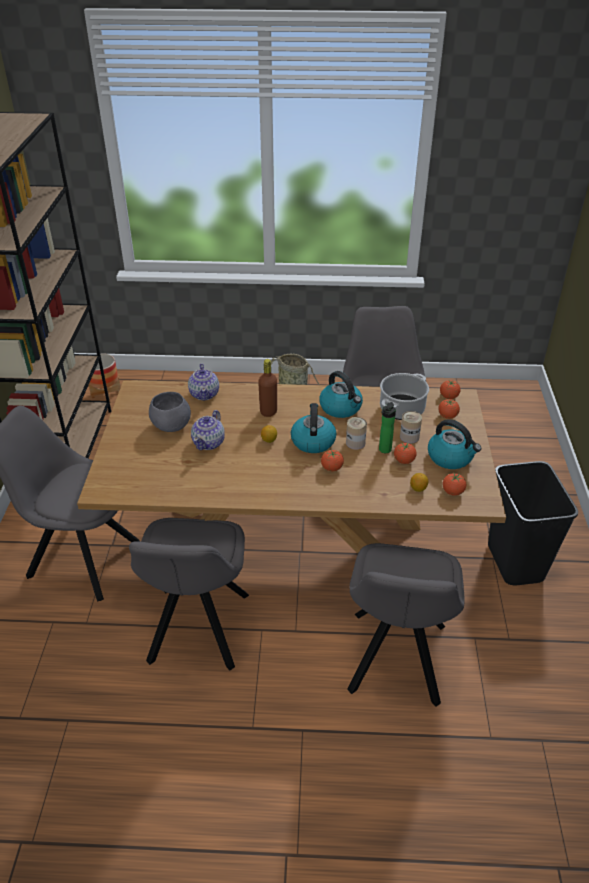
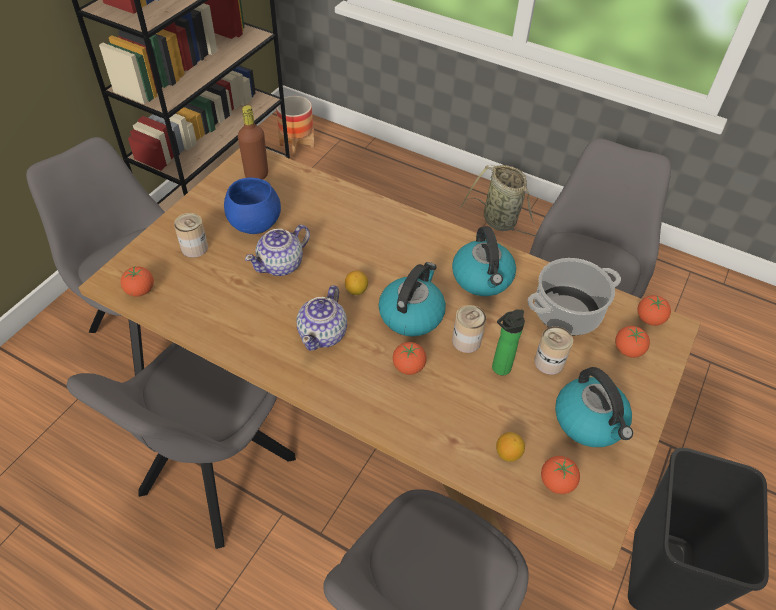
camera: 25 degrees right, 10 degrees up
grey bowl [149,392,191,432] -> blue bowl [224,178,281,234]
teapot [188,364,219,401] -> teapot moved to [297,285,347,351]
brown bottle [258,359,277,417] -> brown bottle moved to [238,105,268,180]
tomato [394,443,417,464] -> tomato moved to [121,267,154,297]
none -> can [174,213,208,258]

